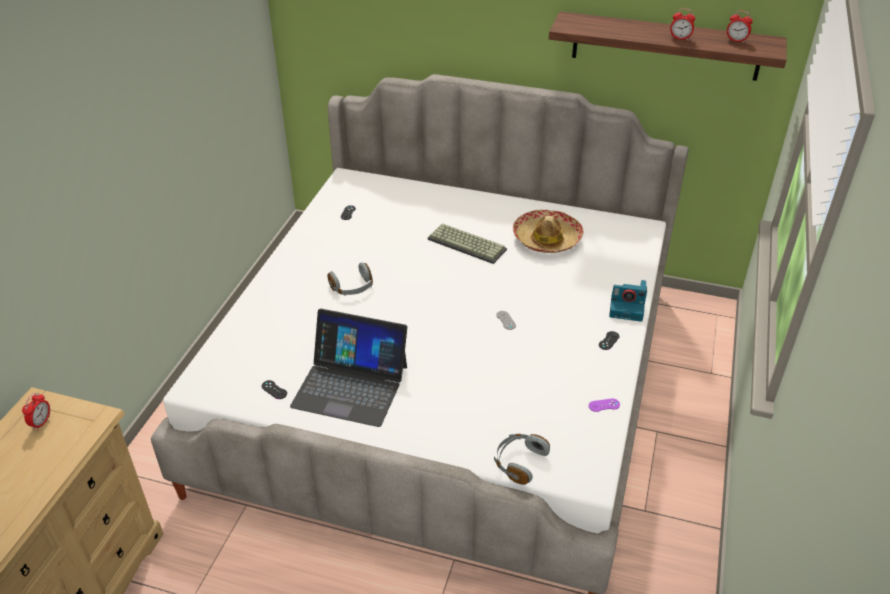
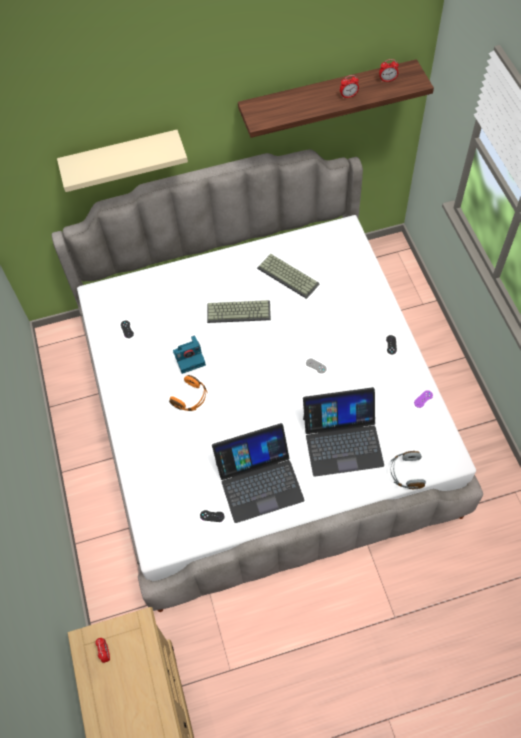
camera: 30 degrees left, 20 degrees up
grey headphones [327,262,373,296] -> orange headphones [169,375,208,411]
hat [513,210,584,253] -> keyboard [257,254,320,299]
camera [609,280,647,322] -> camera moved to [173,336,206,374]
none -> beige shelf [57,130,188,192]
none -> laptop [303,387,384,477]

